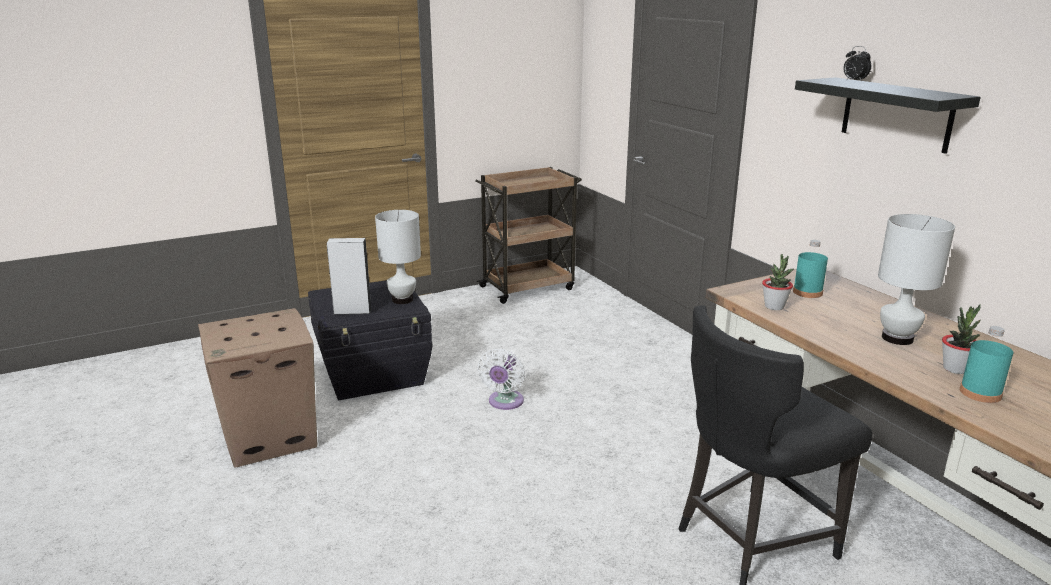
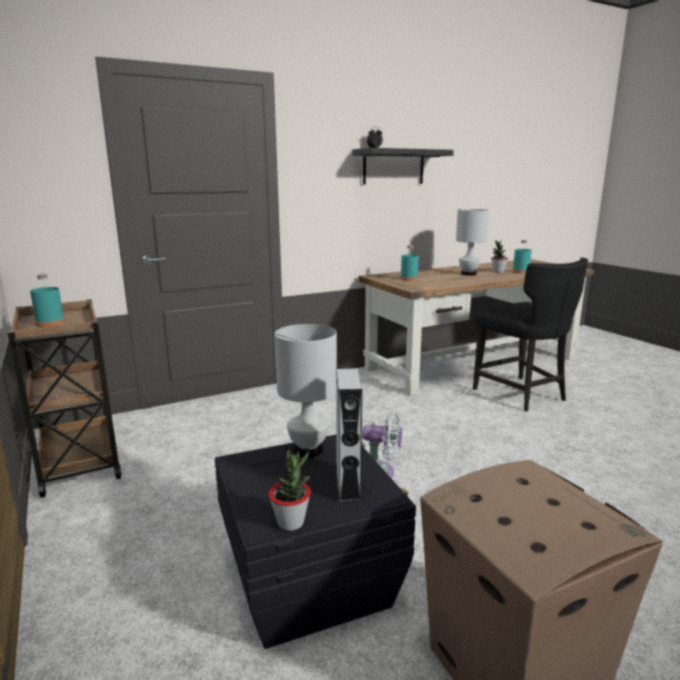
camera: 90 degrees left, 5 degrees down
potted plant [762,254,794,310] -> potted plant moved to [269,450,311,531]
none -> turquoise bottle [30,274,65,327]

